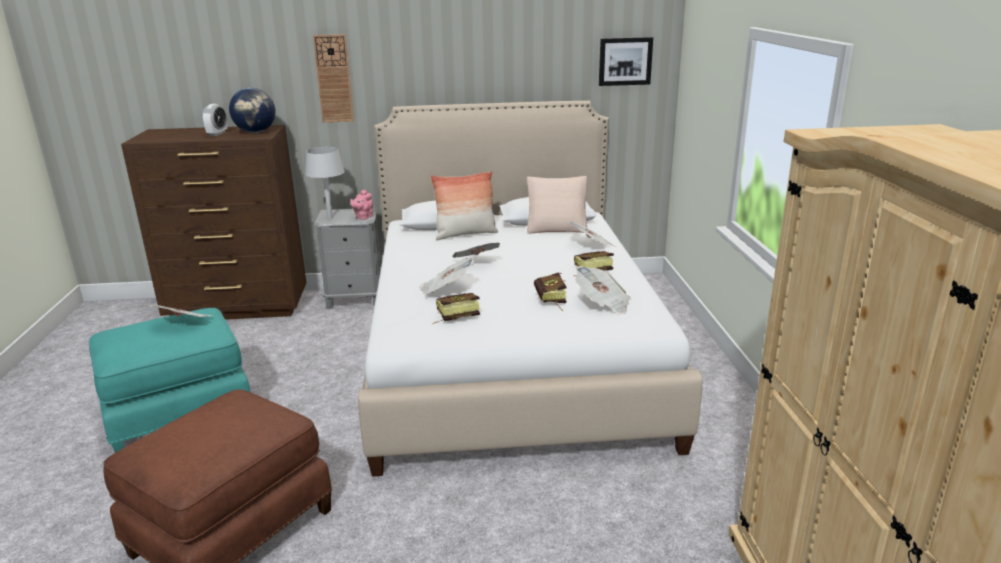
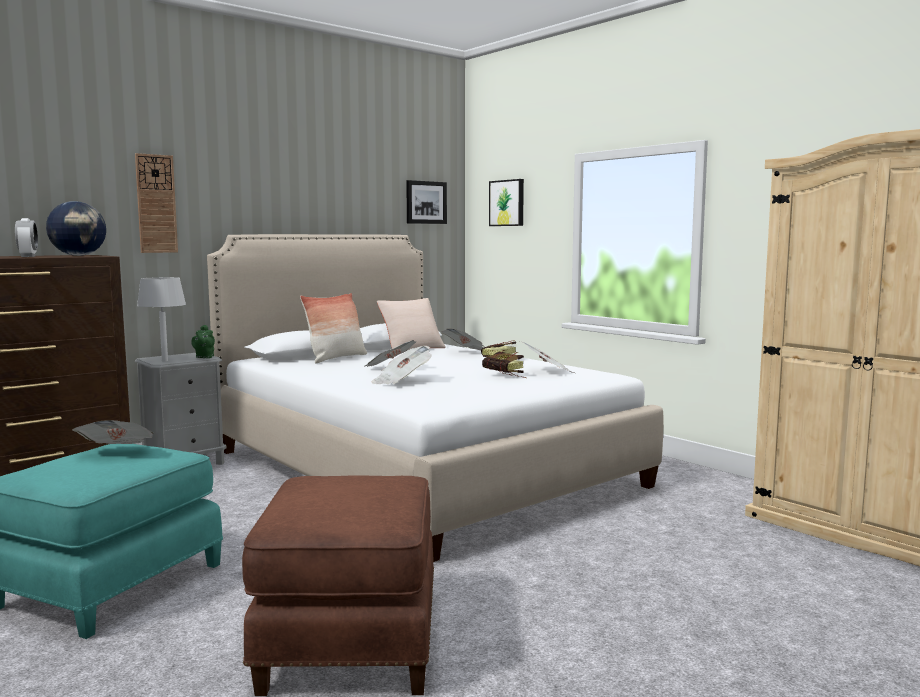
camera: 35 degrees left, 15 degrees down
pink teapot [350,189,373,220] -> green teapot [191,325,215,358]
book [433,293,480,324] -> none
none -> picture [489,179,524,226]

